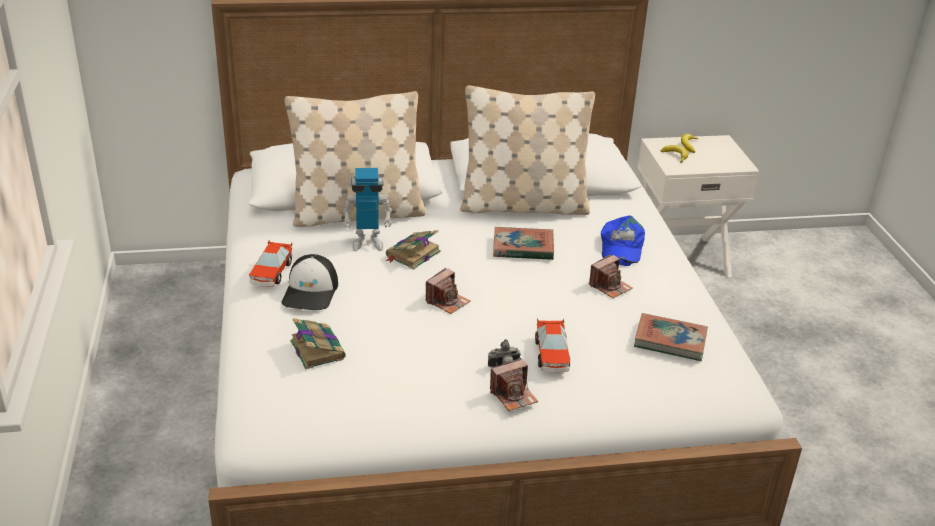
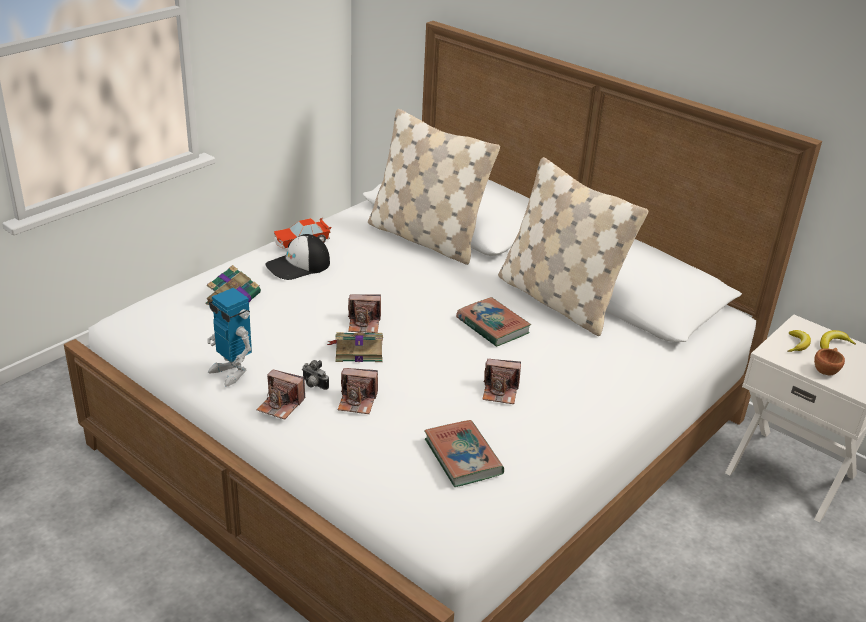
camera: 50 degrees right, 0 degrees up
toy robot [343,168,392,252] -> toy robot moved to [208,288,252,386]
book [386,230,441,270] -> book moved to [327,332,383,362]
toy car [535,318,570,373] -> camera [337,368,378,414]
blue cap [601,215,645,266] -> none
none -> brown cup [814,348,845,376]

